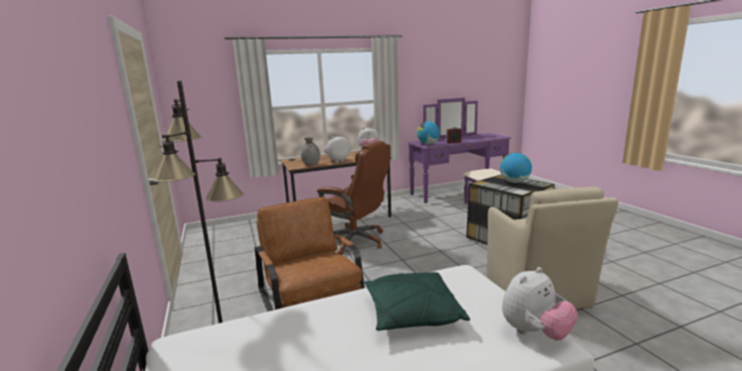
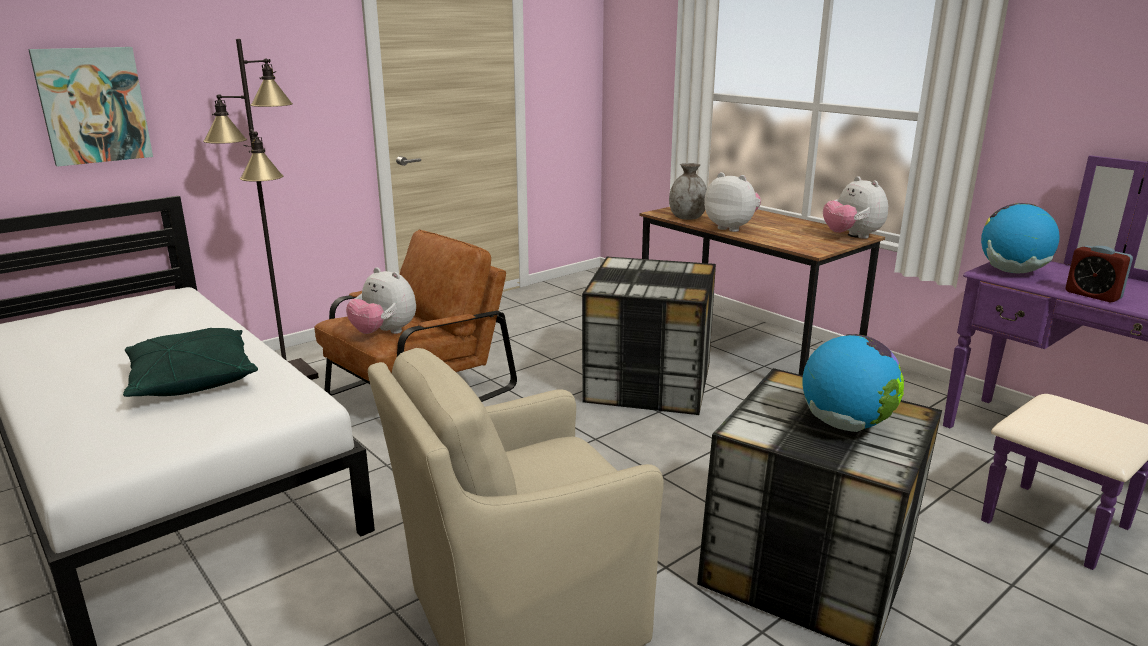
camera: 70 degrees right, 5 degrees up
brown office chair [317,141,391,255] -> storage box [582,257,716,415]
plush toy [502,267,578,340] -> plush toy moved to [346,267,416,334]
none -> picture [28,47,153,167]

